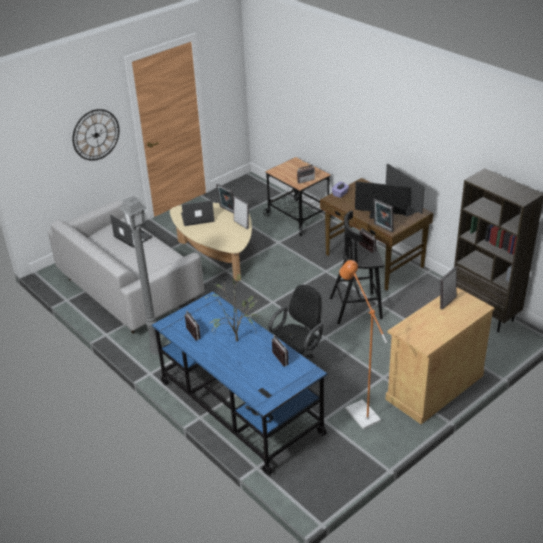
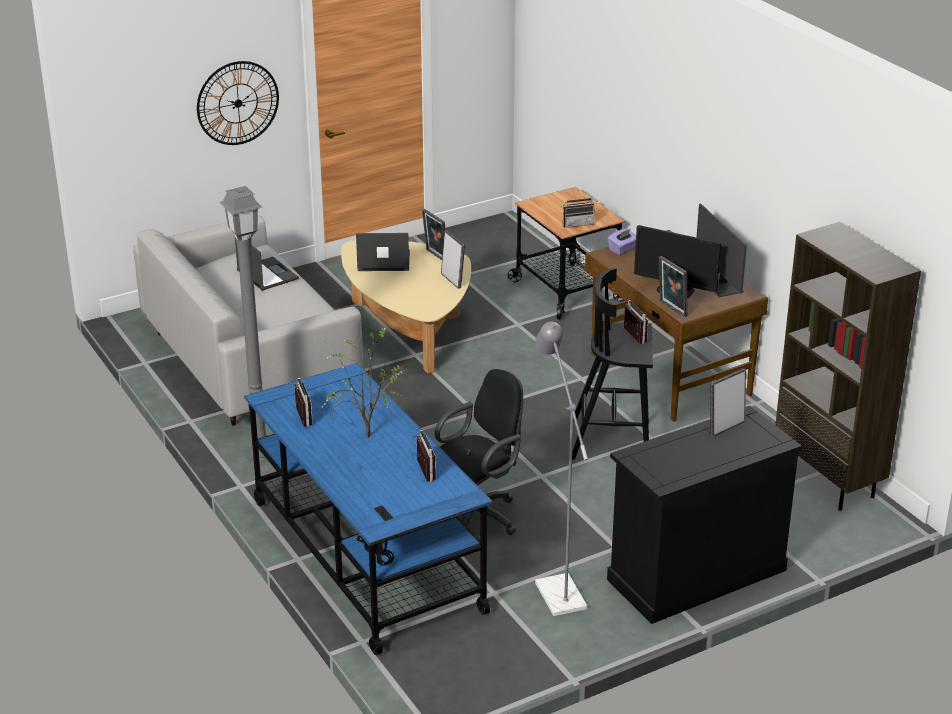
camera: 10 degrees right, 5 degrees down
orange floor lamp [339,260,387,429] -> grey floor lamp [535,322,588,616]
beige cabinet [386,287,494,424] -> black cabinet [607,406,802,624]

